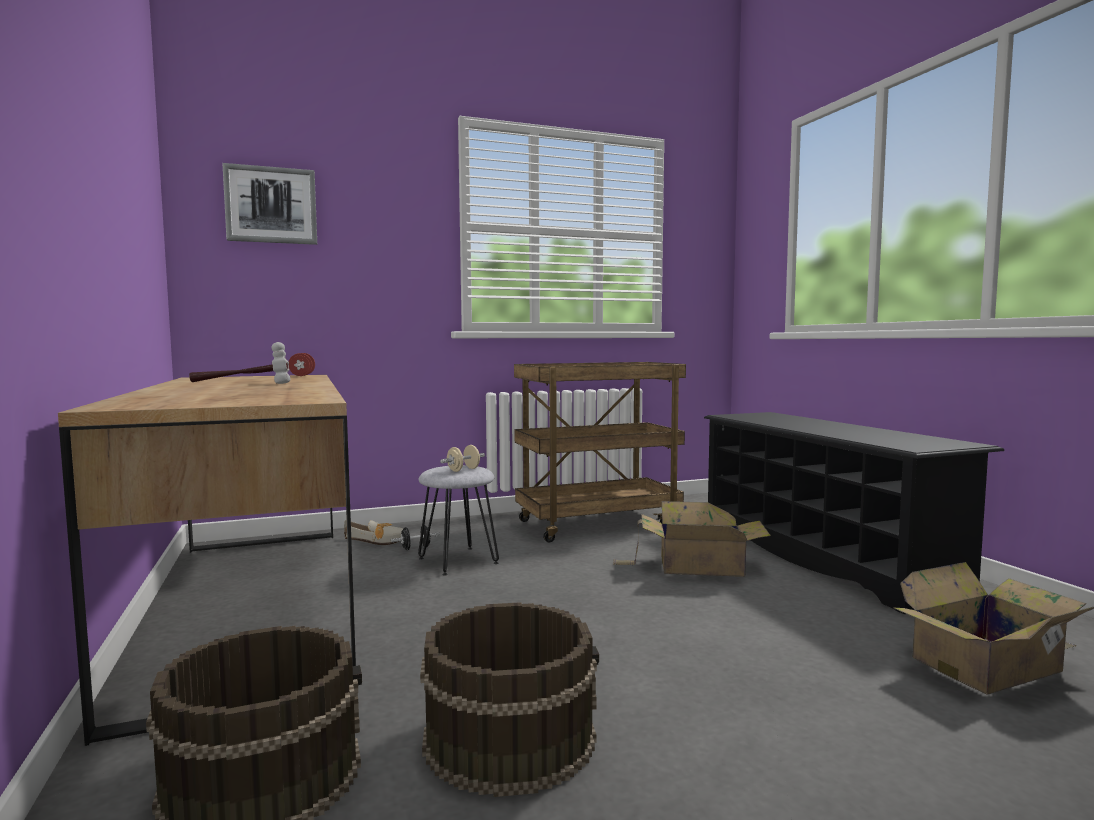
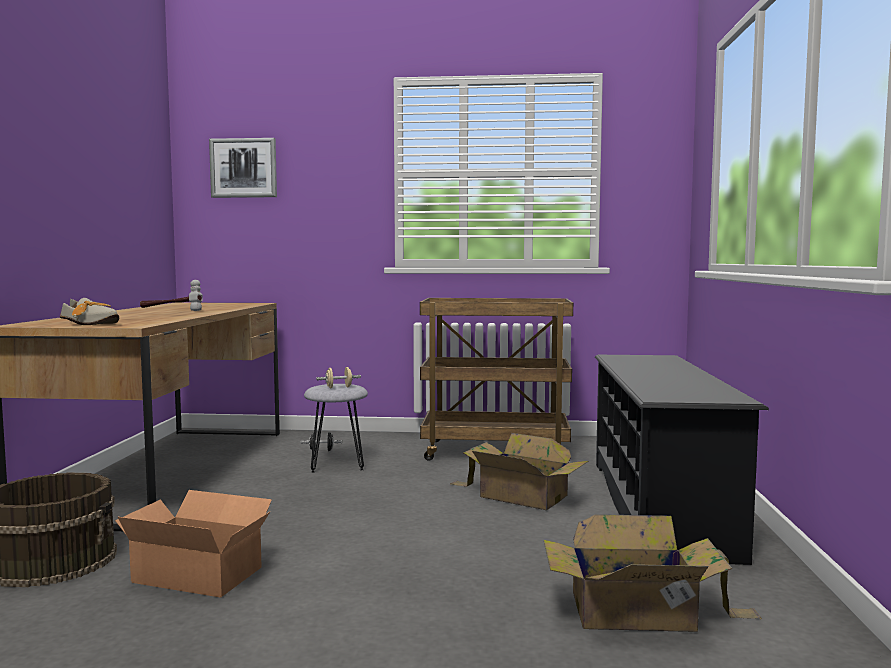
camera: 25 degrees right, 0 degrees up
red dumbbell [289,353,315,376] -> none
shoe [344,520,403,545] -> shoe moved to [60,298,119,325]
brown bucket [420,602,599,797] -> cardboard box [115,490,272,598]

